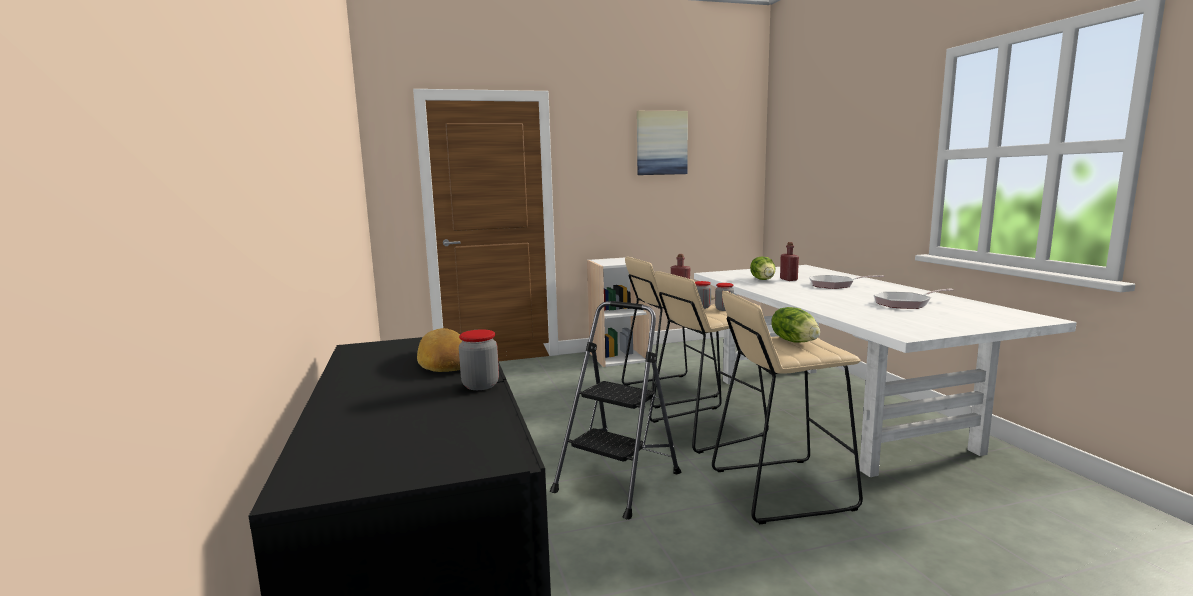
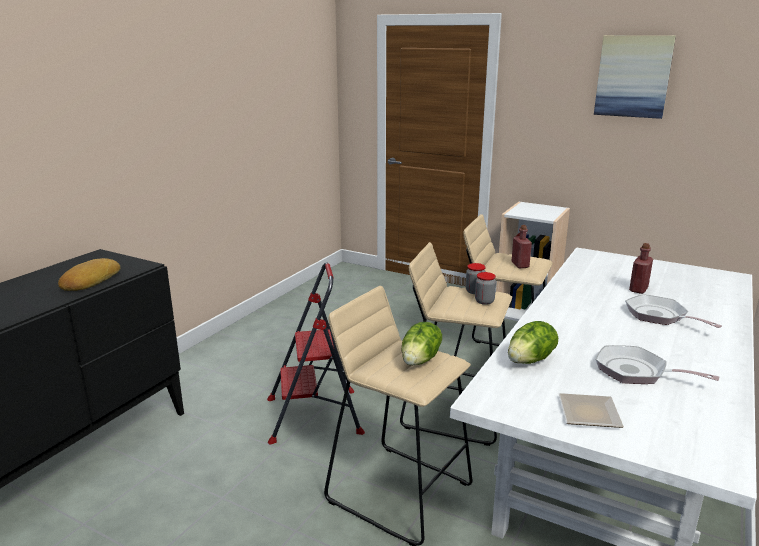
camera: 45 degrees right, 10 degrees up
jar [459,329,499,390] -> none
black step ladder [550,301,681,519] -> red step ladder [267,262,365,444]
lettuce [750,256,775,280] -> lettuce moved to [508,321,558,364]
none -> plate [559,393,624,428]

